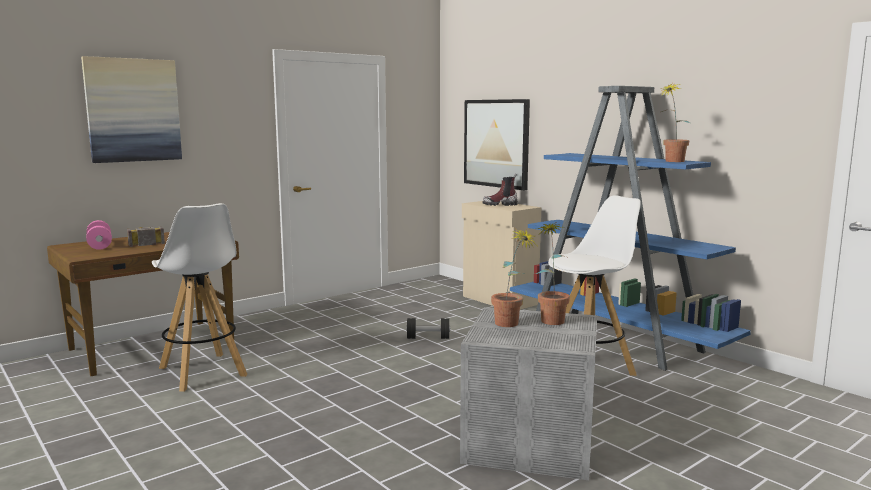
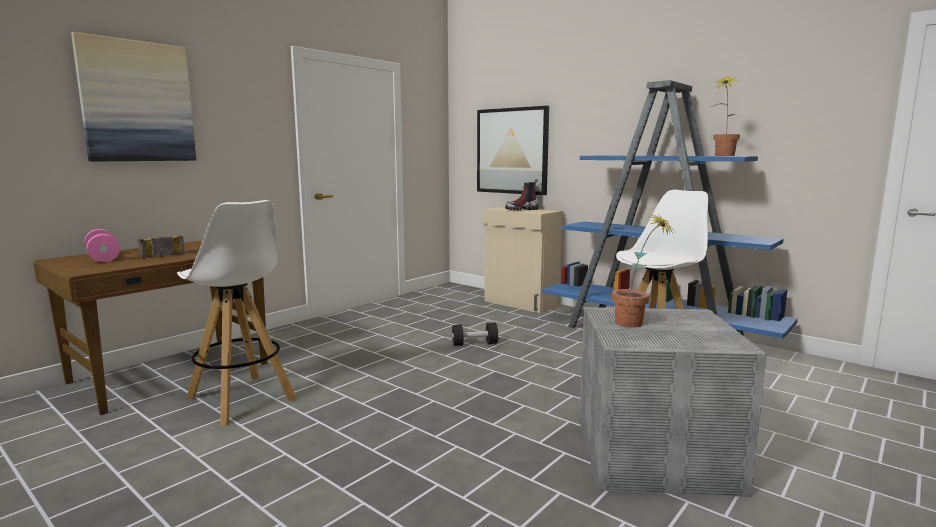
camera: 10 degrees left, 0 degrees up
potted plant [536,223,570,325] -> none

